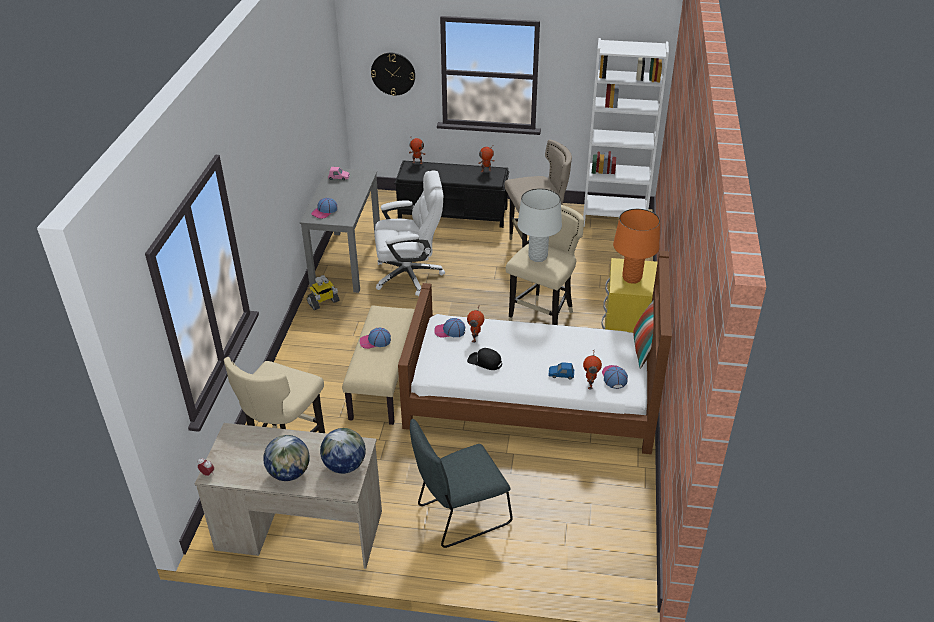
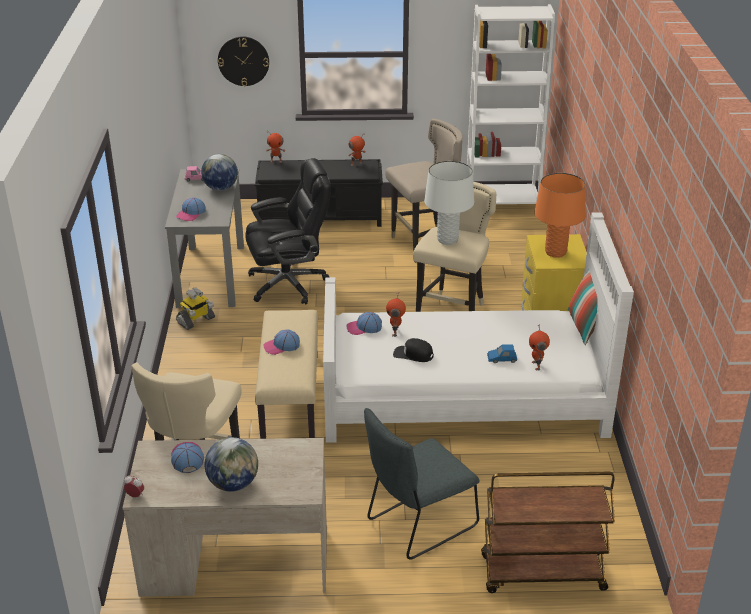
camera: 10 degrees left, 5 degrees down
globe [320,428,366,474] -> globe moved to [201,154,238,191]
white office chair [374,170,445,296] -> black office chair [245,158,331,304]
brown bed [398,251,672,454] -> white bed [323,213,634,443]
cap [602,365,628,389] -> cap moved to [171,442,204,473]
none -> brown cart [481,472,615,593]

